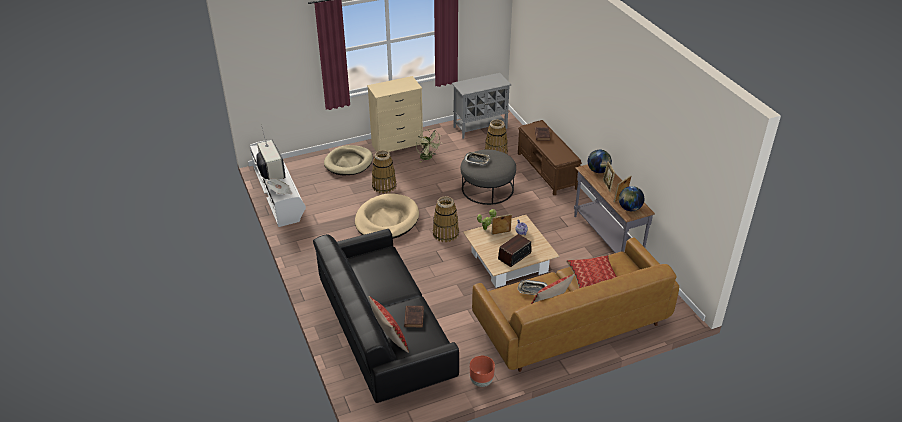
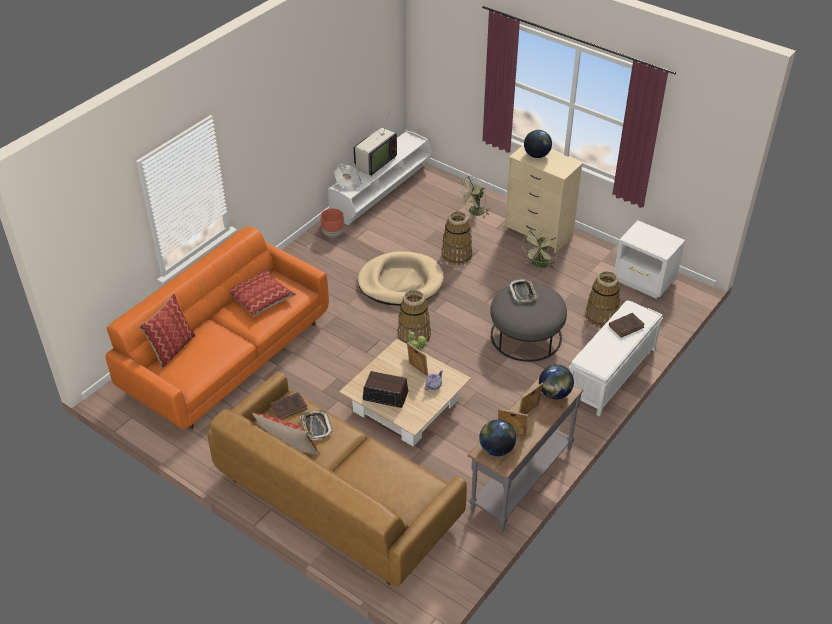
camera: 60 degrees right, 5 degrees up
black sofa [313,229,459,403] -> orange sofa [106,226,329,429]
beige dog bed [324,145,373,175] -> green fan [459,176,489,218]
brown book [404,306,424,327] -> brown book moved to [270,392,307,420]
grey cabinet [452,73,511,139] -> white nightstand [614,220,685,299]
brown planter [470,356,495,387] -> brown planter moved to [320,209,344,238]
brown bench [518,120,582,195] -> white bench [569,300,663,417]
pillow [566,255,617,288] -> pillow moved to [229,269,296,317]
none -> globe [524,130,552,158]

